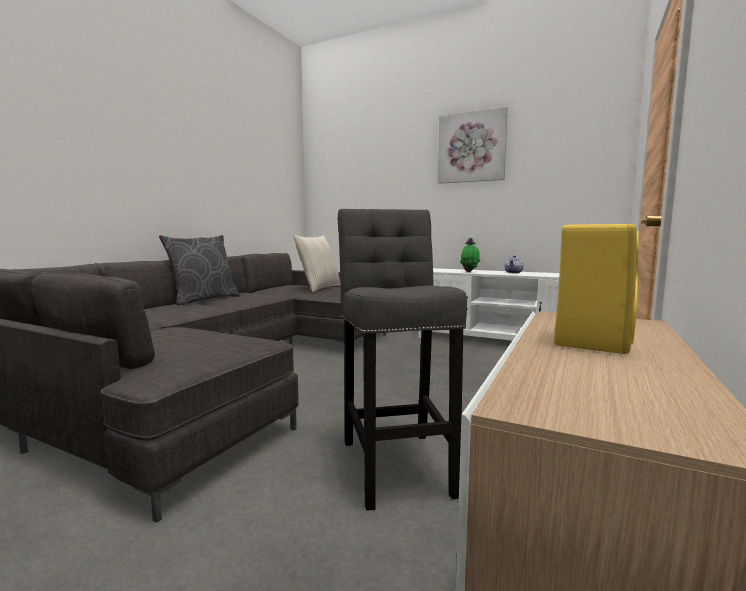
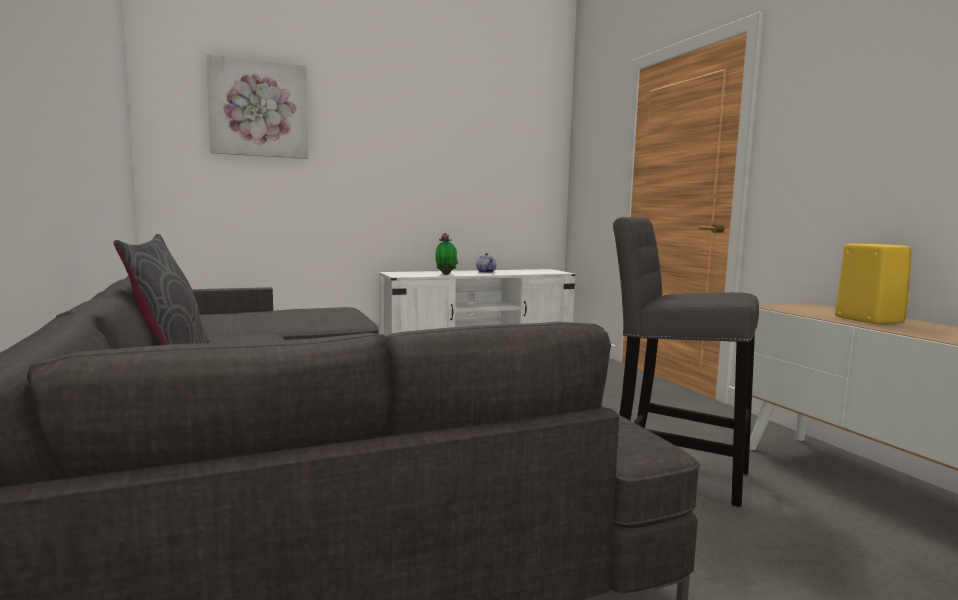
camera: 50 degrees left, 0 degrees up
beige pillow [293,235,340,292] -> none
picture [438,107,508,184] -> picture moved to [206,54,308,159]

